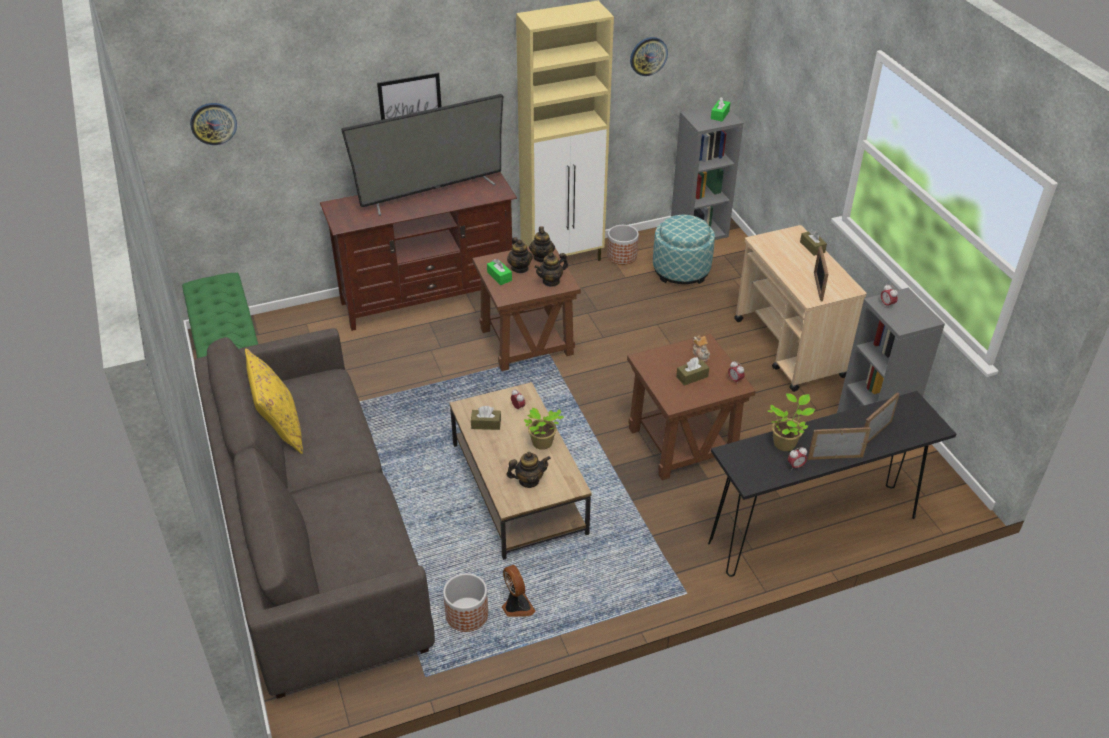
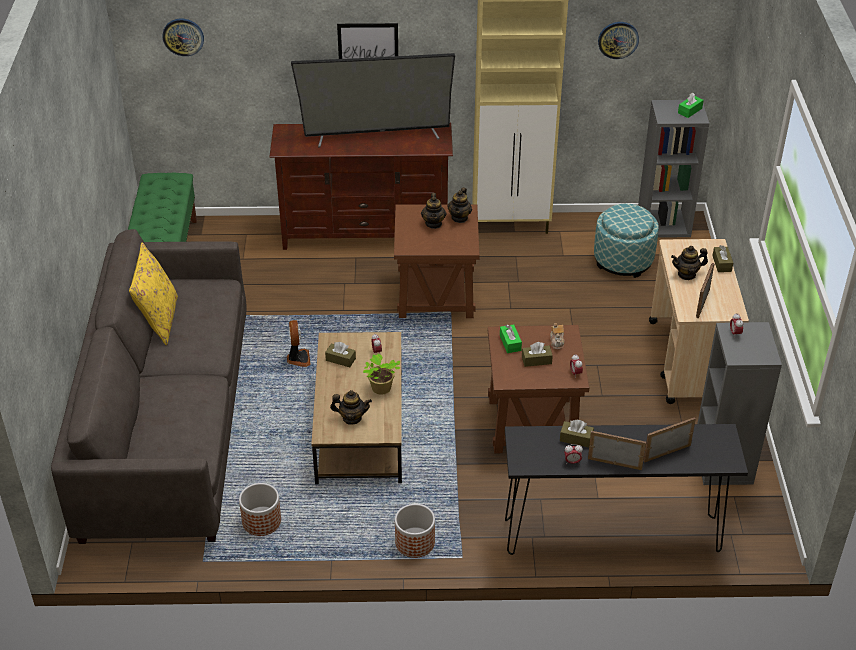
camera: 20 degrees right, 0 degrees up
green tissue box [487,259,512,285] -> green tissue box moved to [500,324,522,353]
fan [502,565,535,617] -> fan moved to [287,320,311,367]
teapot [534,252,568,287] -> teapot moved to [671,246,708,280]
planter [607,225,639,265] -> planter moved to [395,504,435,558]
potted plant [767,393,815,451] -> brown tissue box [560,420,594,448]

